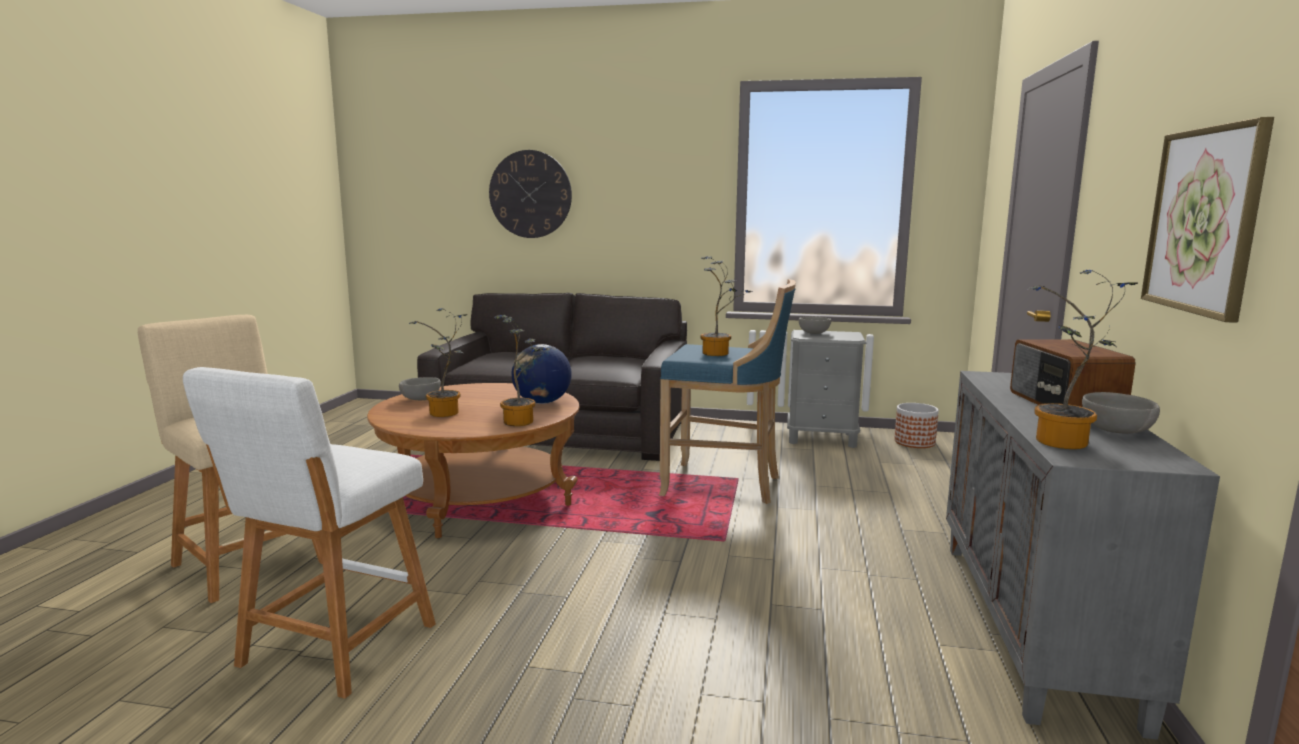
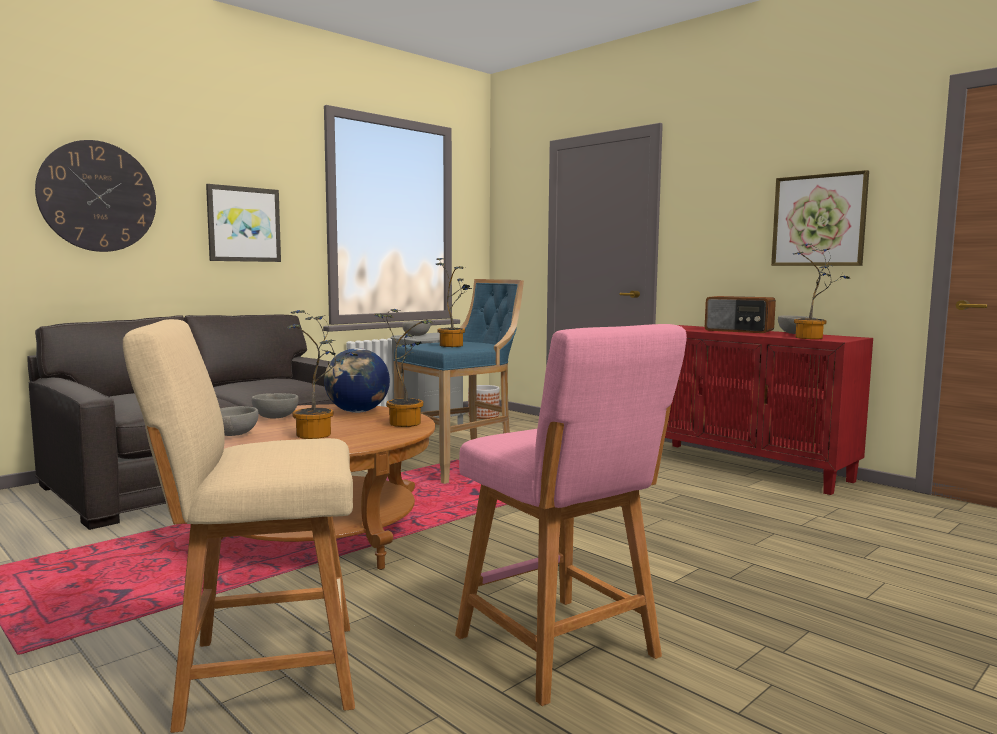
camera: 55 degrees left, 5 degrees down
white stool [183,367,436,699] -> pink stool [455,324,687,706]
grey cabinet [946,371,1220,740] -> red cabinet [665,325,873,495]
none -> picture [206,184,281,262]
none -> grey bowl [252,393,299,419]

